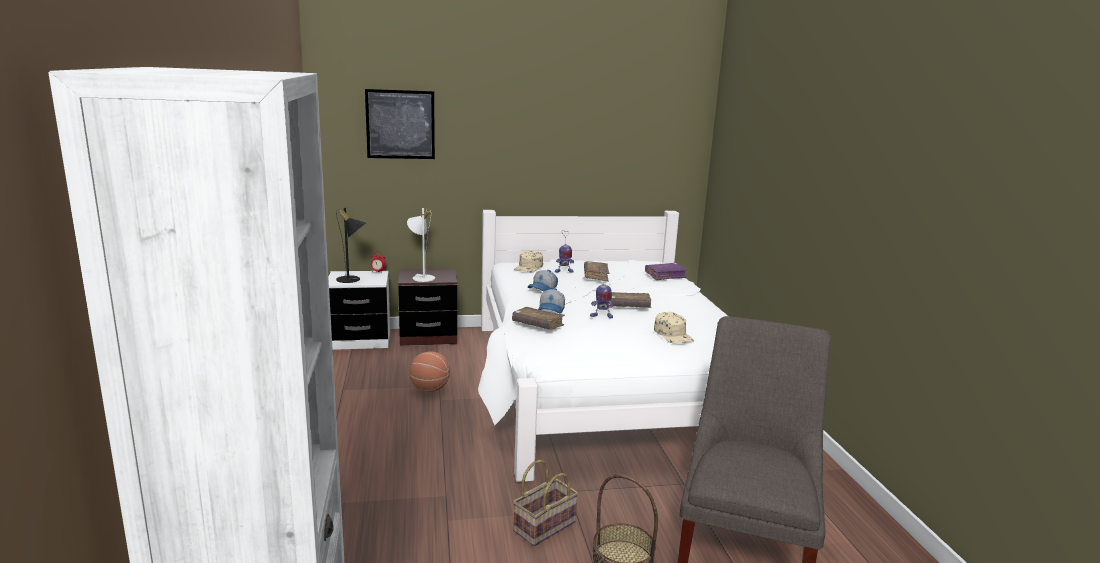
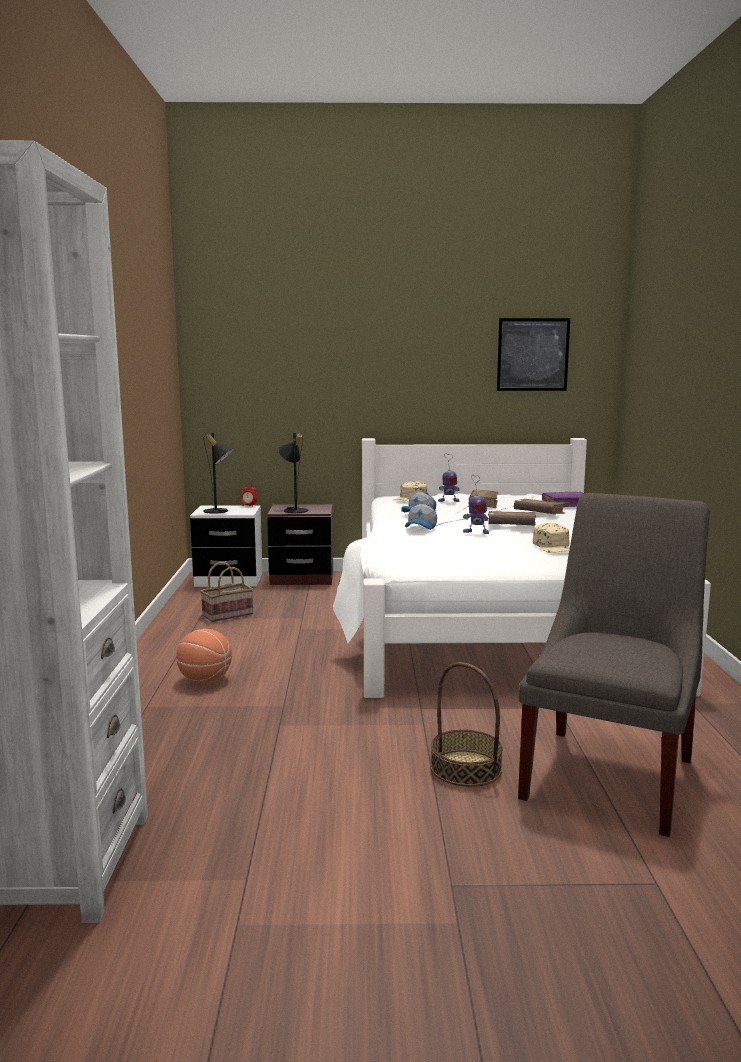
camera: 10 degrees right, 5 degrees down
picture [365,89,435,159] -> picture moved to [497,318,570,391]
white table lamp [407,208,435,282] -> black table lamp [278,433,308,513]
basketball [410,352,450,392] -> basketball moved to [176,629,232,683]
brown book [512,307,565,330] -> brown book moved to [514,499,566,514]
basket [513,460,579,546] -> basket moved to [200,562,253,622]

